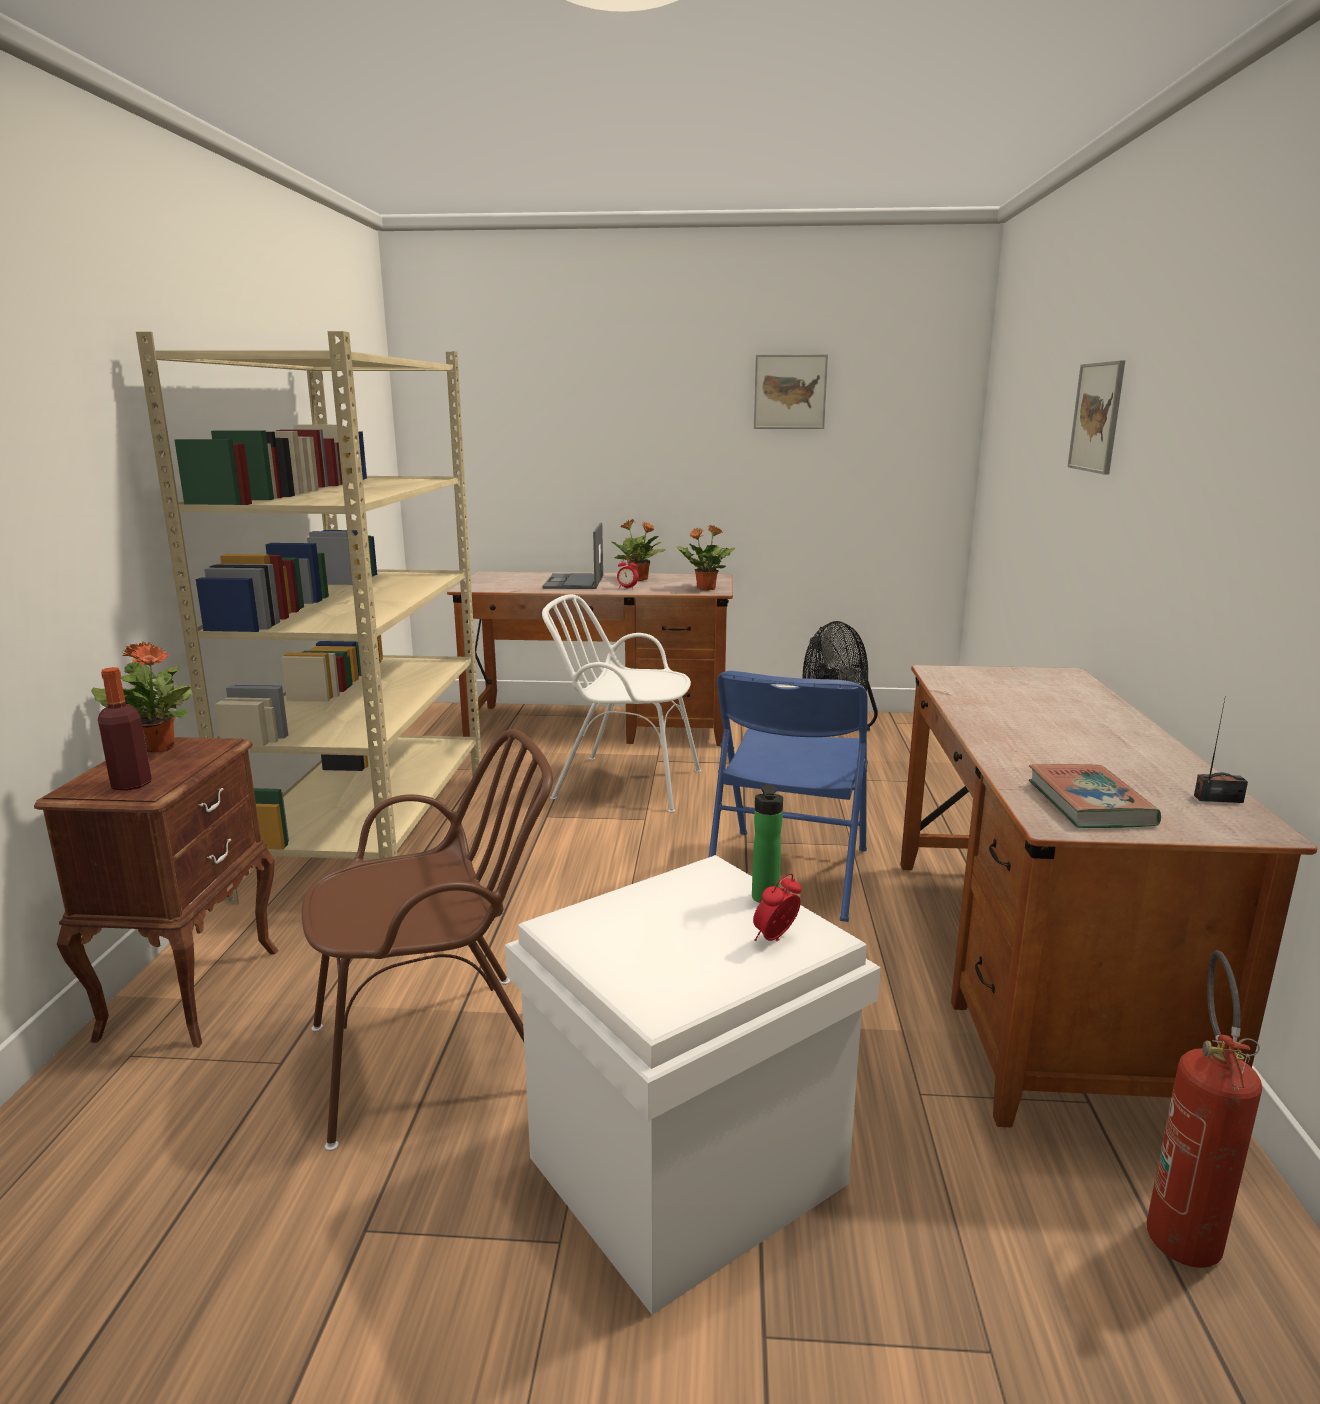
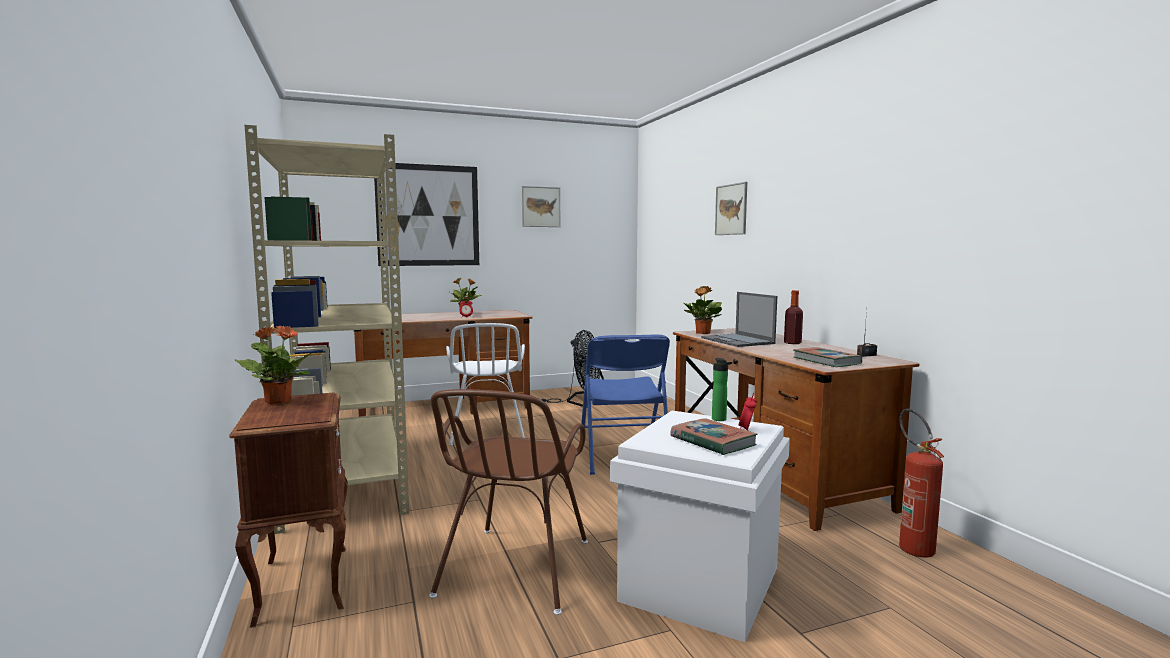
camera: 25 degrees left, 10 degrees down
bottle [98,667,152,791] -> bottle moved to [784,290,803,344]
brown chair [302,729,553,1151] -> brown chair turned 150 degrees clockwise [429,389,588,615]
laptop [542,523,603,589] -> laptop moved to [701,292,777,347]
white chair [542,594,701,813] -> white chair turned 90 degrees counterclockwise [446,323,525,445]
potted plant [677,525,735,591] -> potted plant moved to [684,286,722,334]
none -> picture [374,163,479,266]
none -> book [671,418,758,455]

